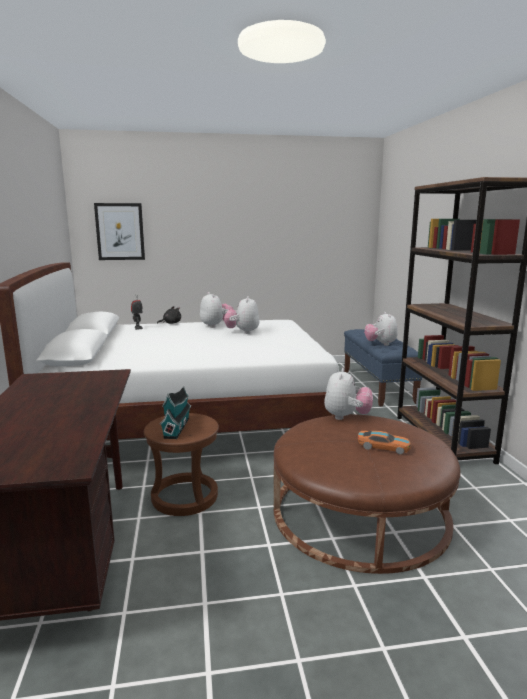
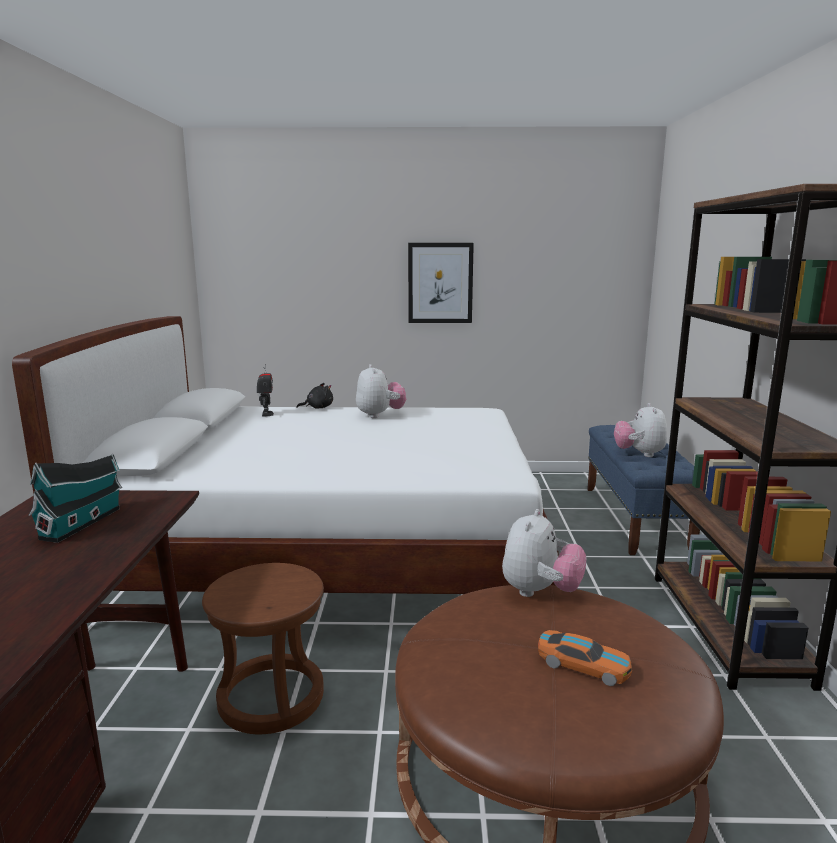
camera: 10 degrees right, 0 degrees up
picture [94,203,145,260] -> picture moved to [408,243,474,323]
toy house [160,386,191,439] -> toy house moved to [28,454,122,543]
plush toy [224,296,259,334] -> none

